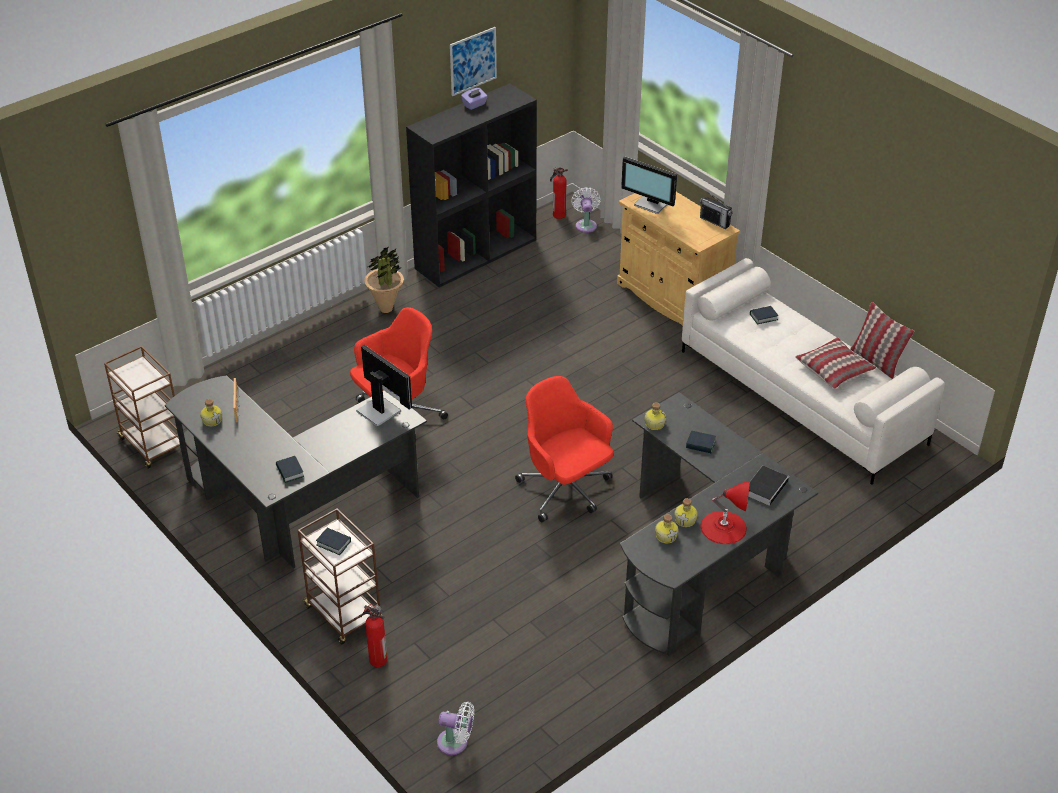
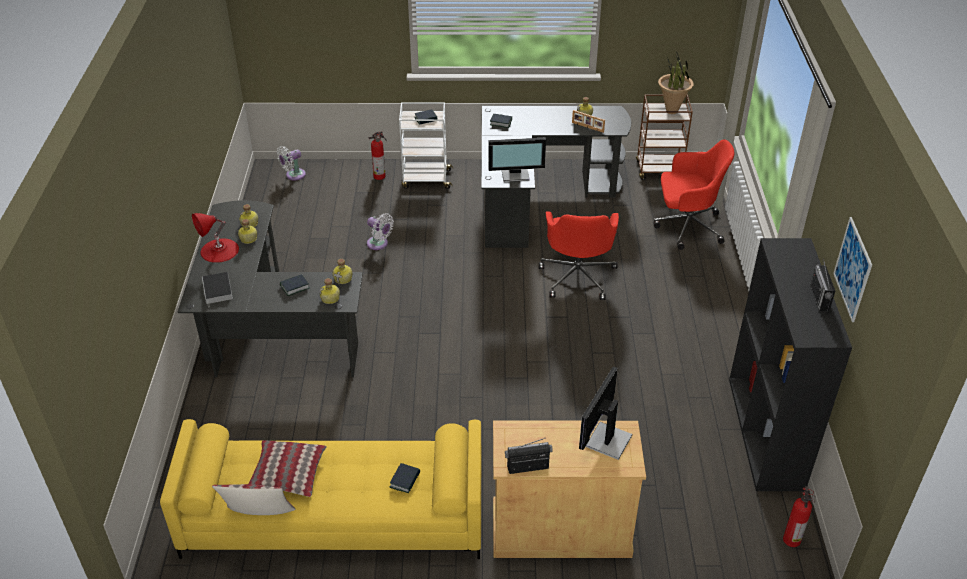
camera: 130 degrees right, 0 degrees up
brown cart [298,508,383,644] -> white cart [399,102,453,189]
potted plant [364,246,404,313] -> potted plant moved to [658,52,694,114]
purple tissue box [461,88,488,110] -> radio [810,259,835,312]
red office chair [515,376,614,522] -> red office chair moved to [654,139,734,250]
white fan [572,188,601,233] -> white fan moved to [367,213,394,250]
monitor [621,157,677,214] -> monitor turned 45 degrees counterclockwise [579,366,632,460]
white sofa [682,258,945,485] -> yellow sofa [160,419,481,559]
none -> bottle [319,278,340,304]

